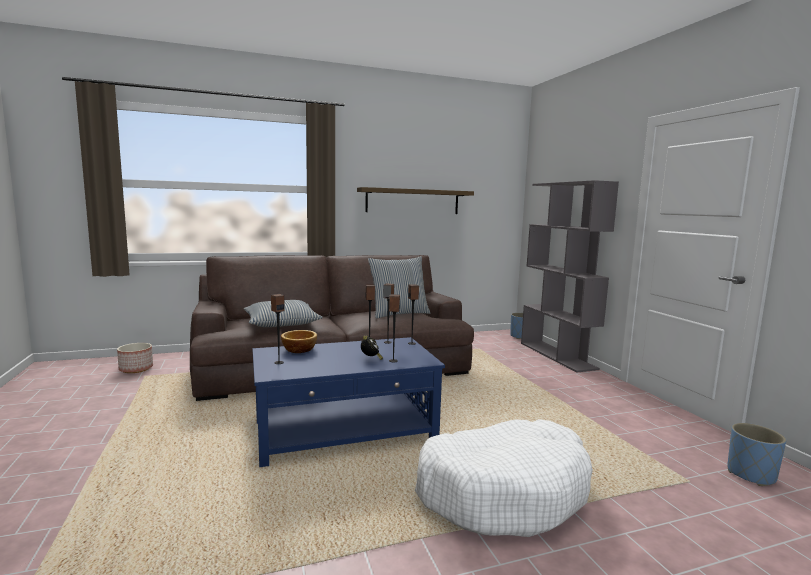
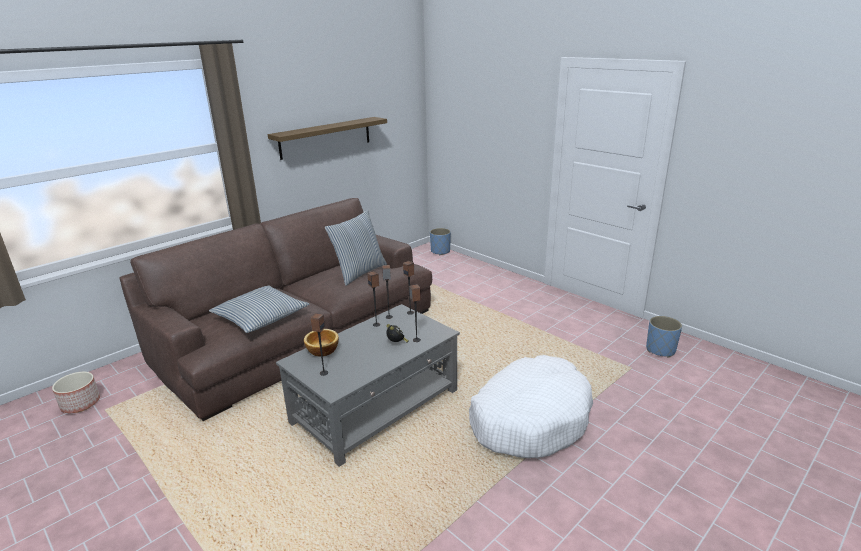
camera: 25 degrees left, 15 degrees up
blue coffee table [252,337,445,467] -> grey coffee table [276,304,460,467]
grey bookcase [521,180,619,372] -> none

